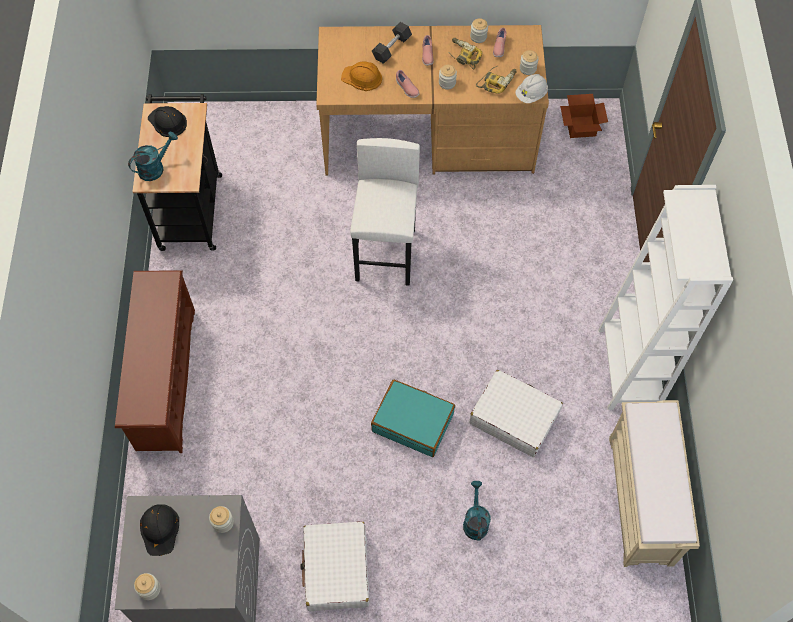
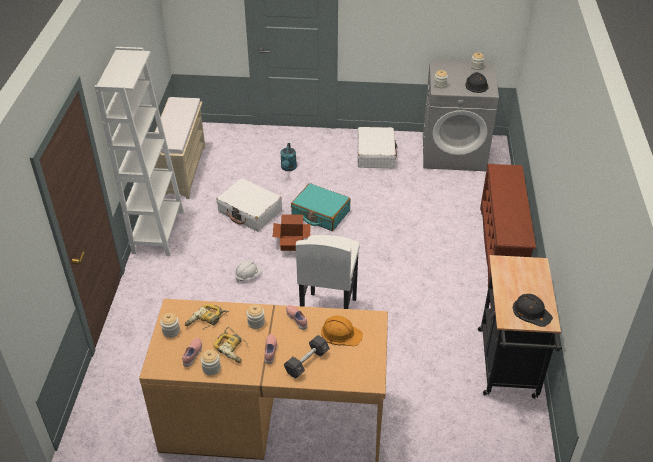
camera: 175 degrees left, 20 degrees down
turquoise watering can [128,132,178,181] -> none
white hard hat [515,74,548,103] -> white hard hat moved to [235,261,261,282]
cardboard box [560,94,608,138] -> cardboard box moved to [273,215,311,251]

